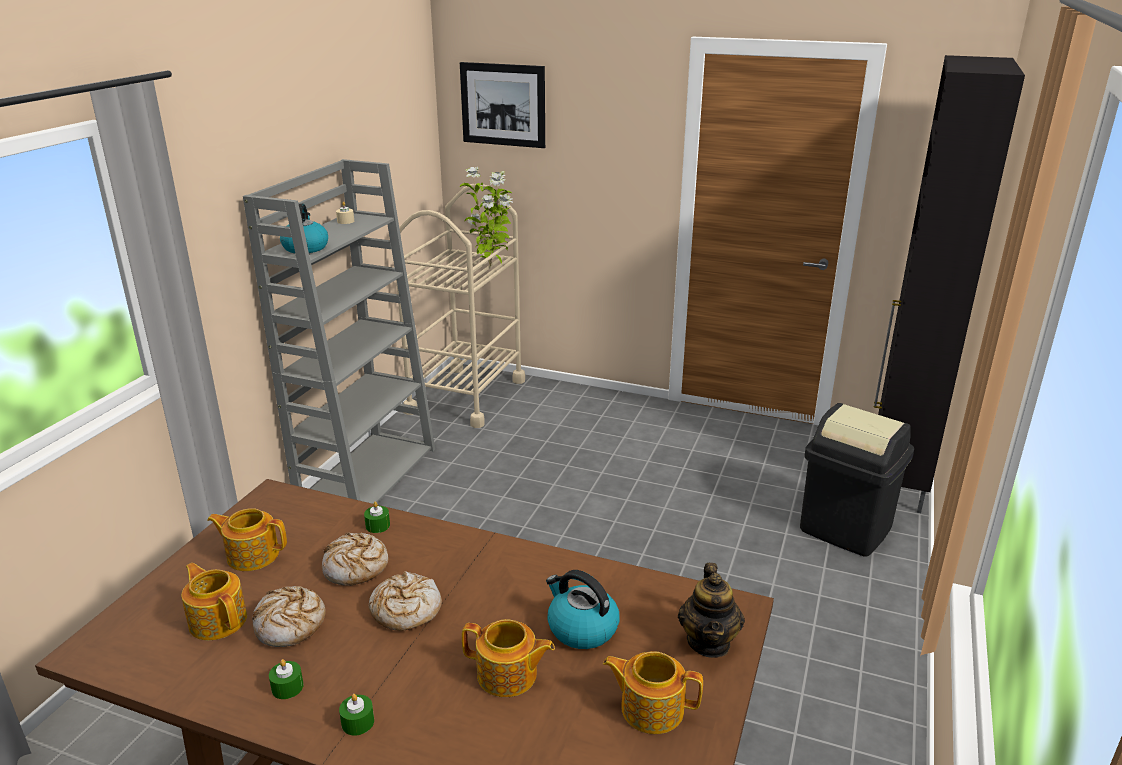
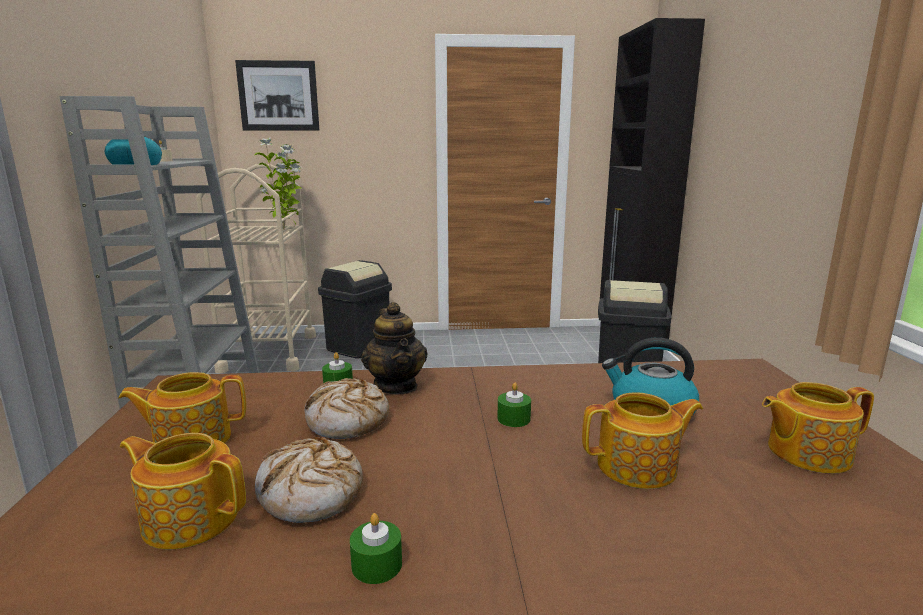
camera: 25 degrees left, 10 degrees down
green candle [339,694,374,736] -> green candle moved to [497,382,531,427]
bread [369,571,442,631] -> none
teapot [678,563,745,658] -> teapot moved to [361,302,427,395]
none -> black trash can [318,260,392,359]

